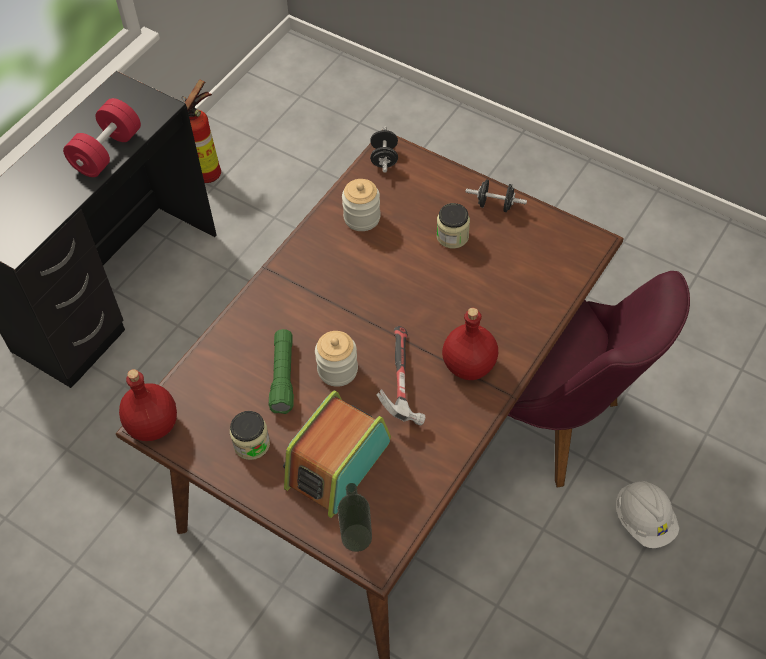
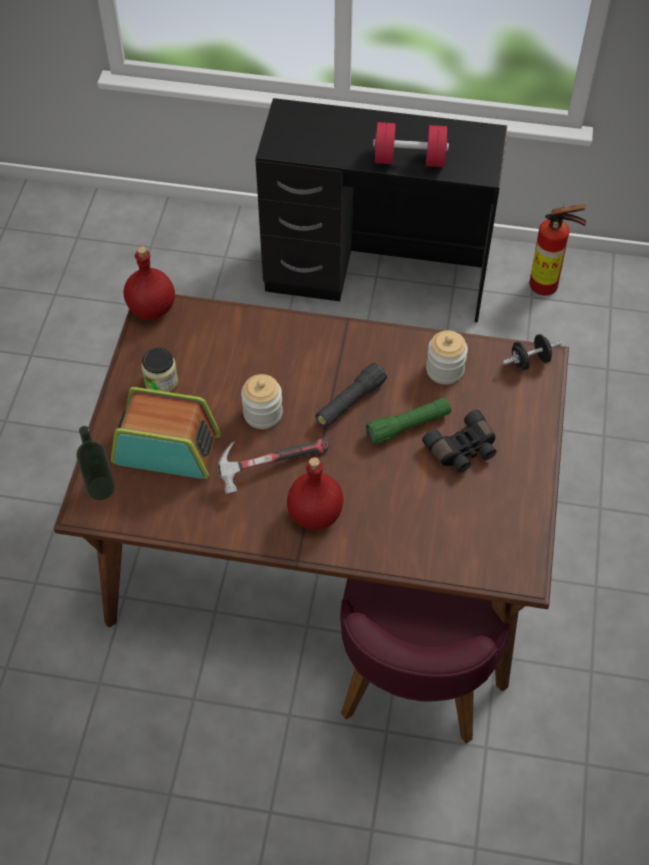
camera: 65 degrees right, 0 degrees up
green flashlight [268,329,294,414] -> green flashlight moved to [366,398,451,444]
jar [437,203,470,249] -> black binoculars [422,410,496,472]
black dumbbell [465,179,527,212] -> none
white hard hat [616,481,679,548] -> none
none -> black flashlight [315,363,387,427]

